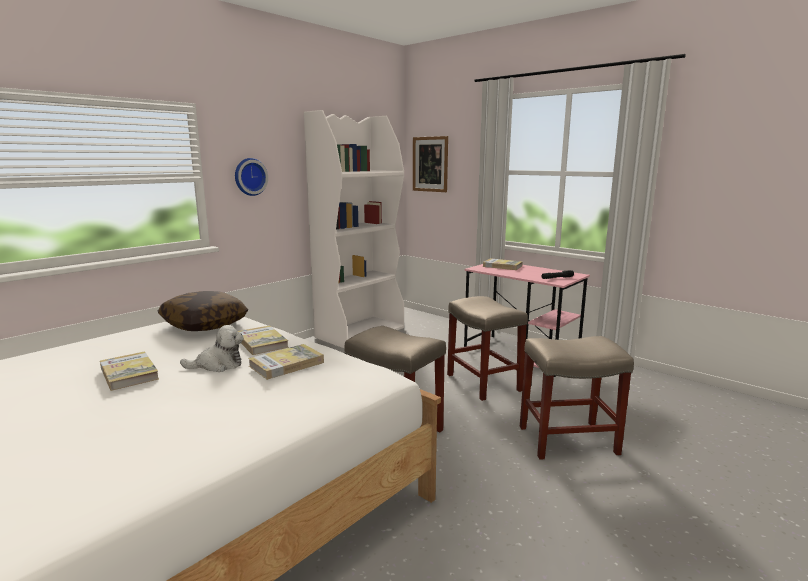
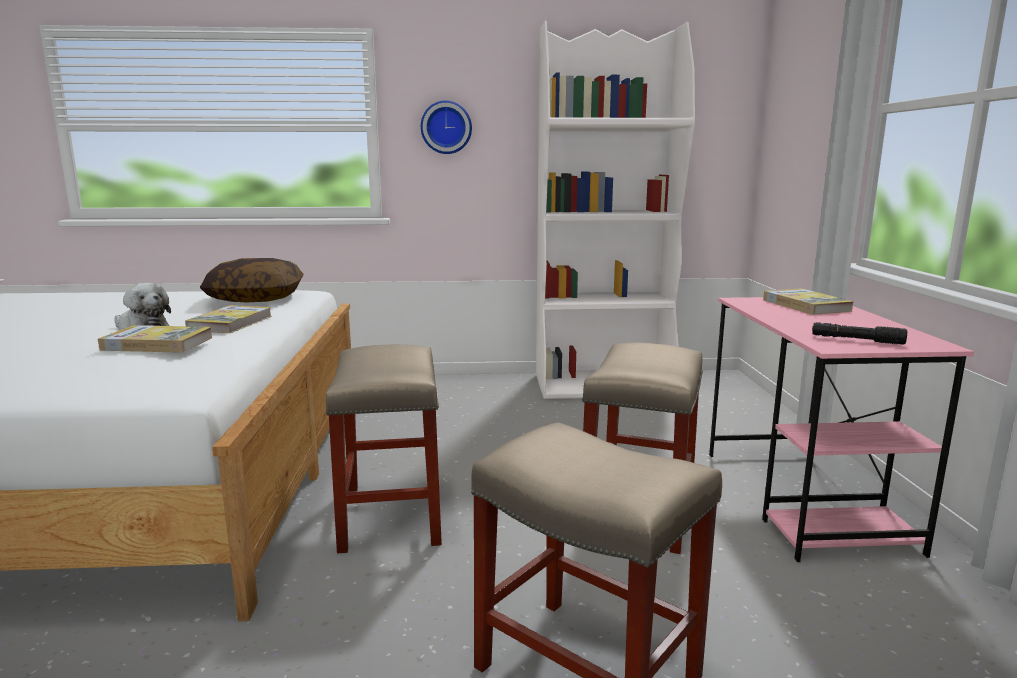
camera: 45 degrees right, 0 degrees up
book [100,351,159,391] -> none
picture [413,136,448,192] -> none

